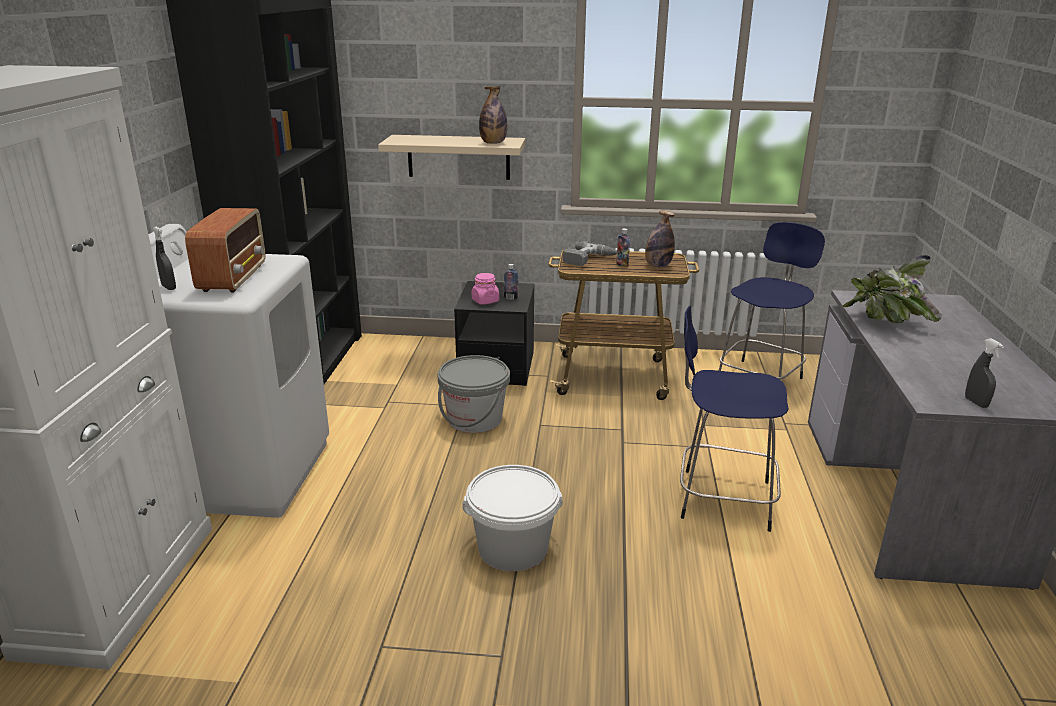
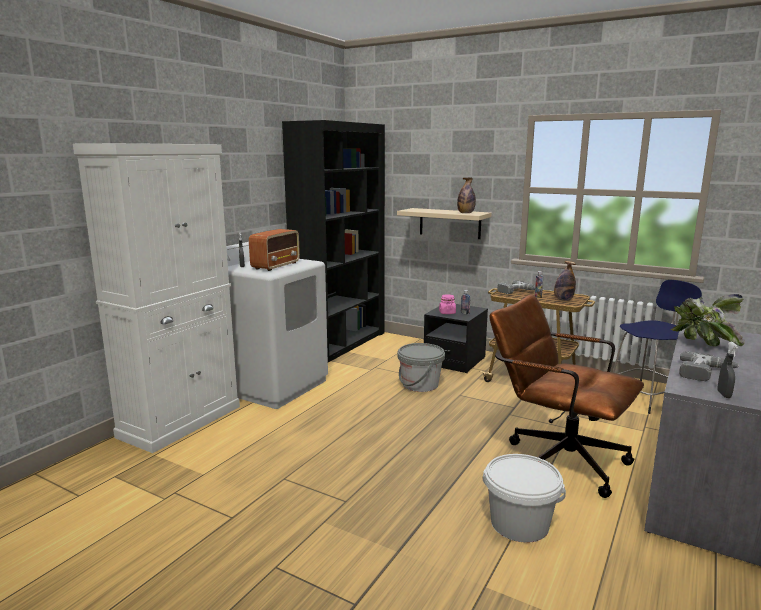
camera: 25 degrees right, 10 degrees down
white bucket [462,465,563,571] -> white bucket moved to [482,454,566,543]
blue stool [680,306,788,532] -> brown office chair [489,294,644,498]
none -> power drill [679,352,740,381]

